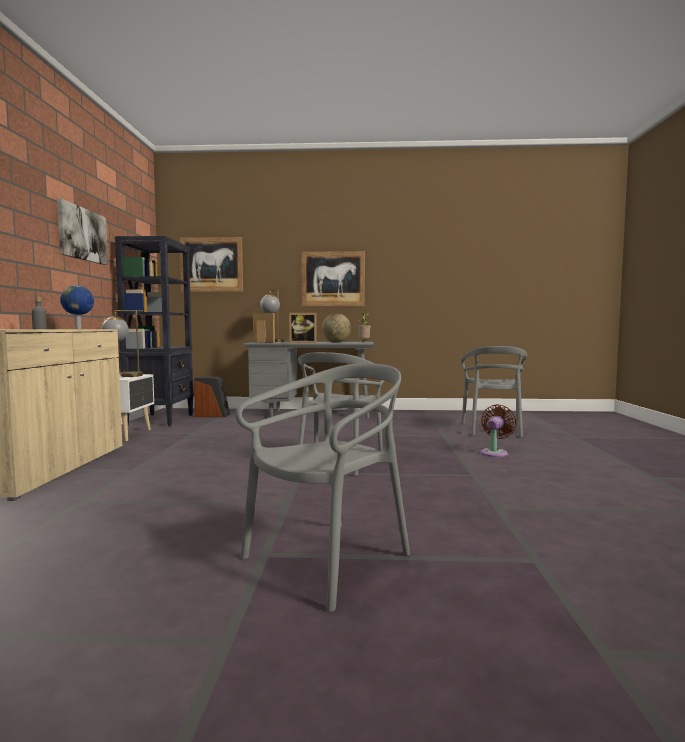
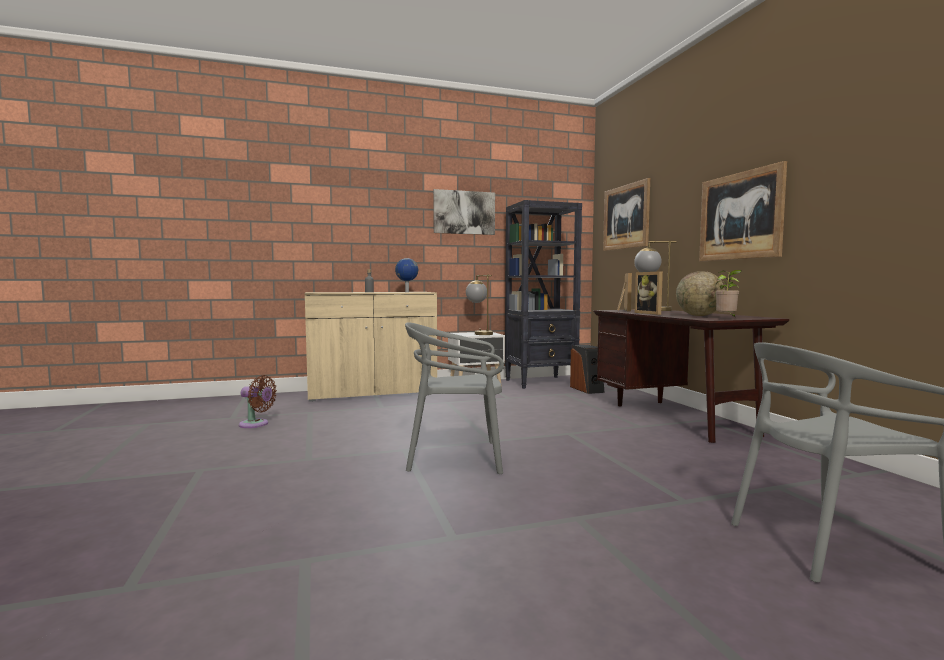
camera: 70 degrees right, 0 degrees up
grey chair [235,363,410,612] -> none
grey desk [244,342,374,418] -> brown desk [593,310,789,443]
brown fan [481,404,516,457] -> brown fan moved to [239,375,277,428]

